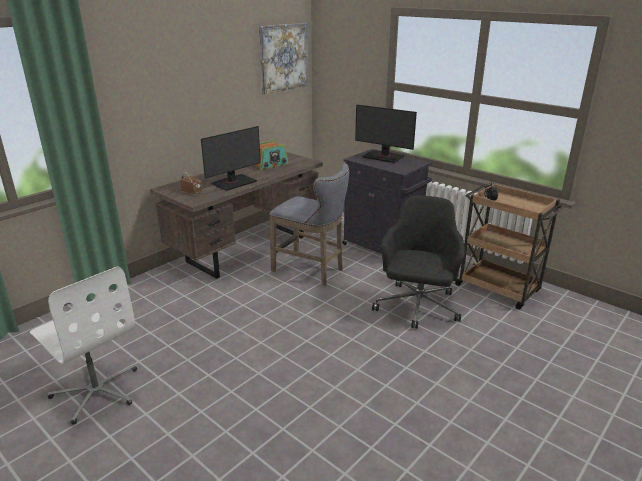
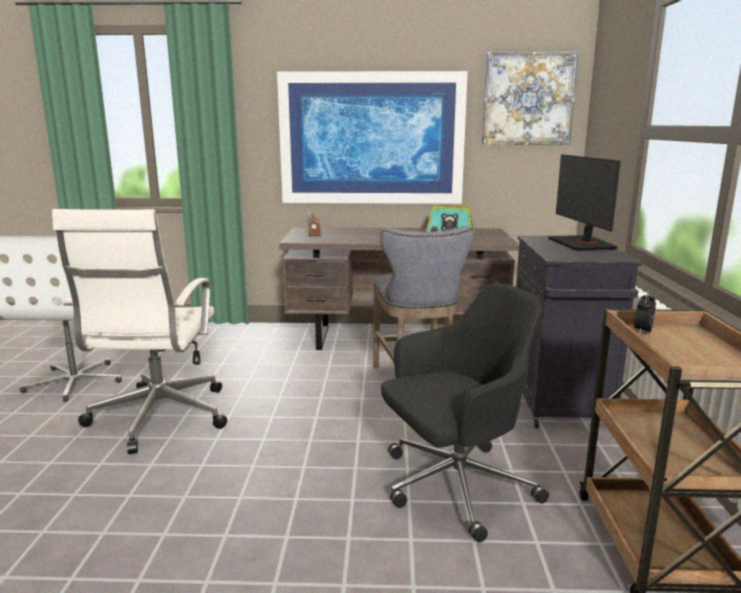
camera: 50 degrees right, 10 degrees down
monitor [201,126,261,191] -> none
none -> white office chair [52,209,227,454]
none -> picture [277,71,468,204]

